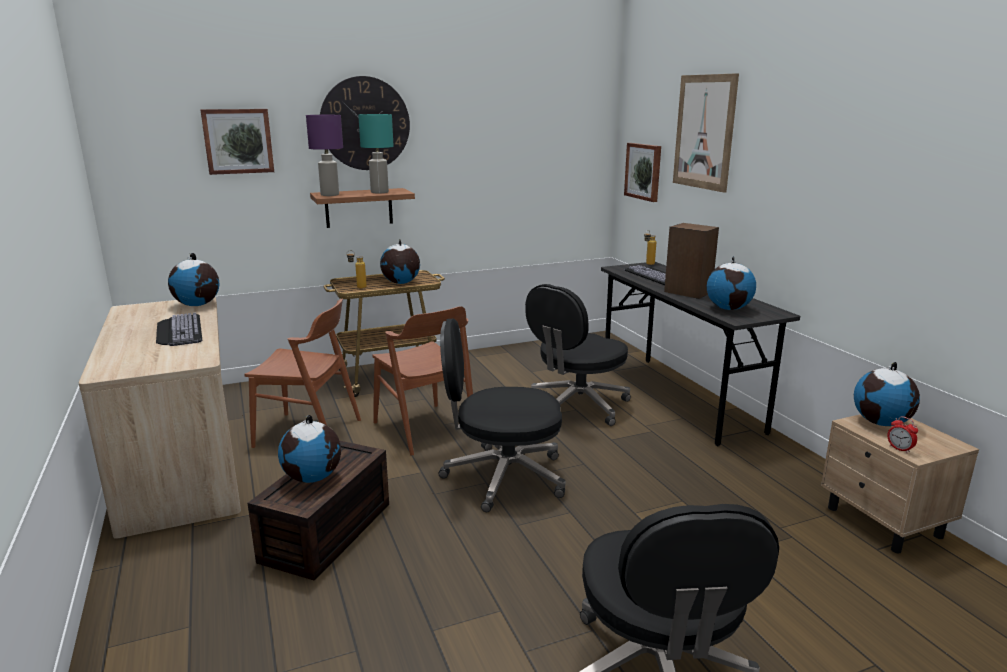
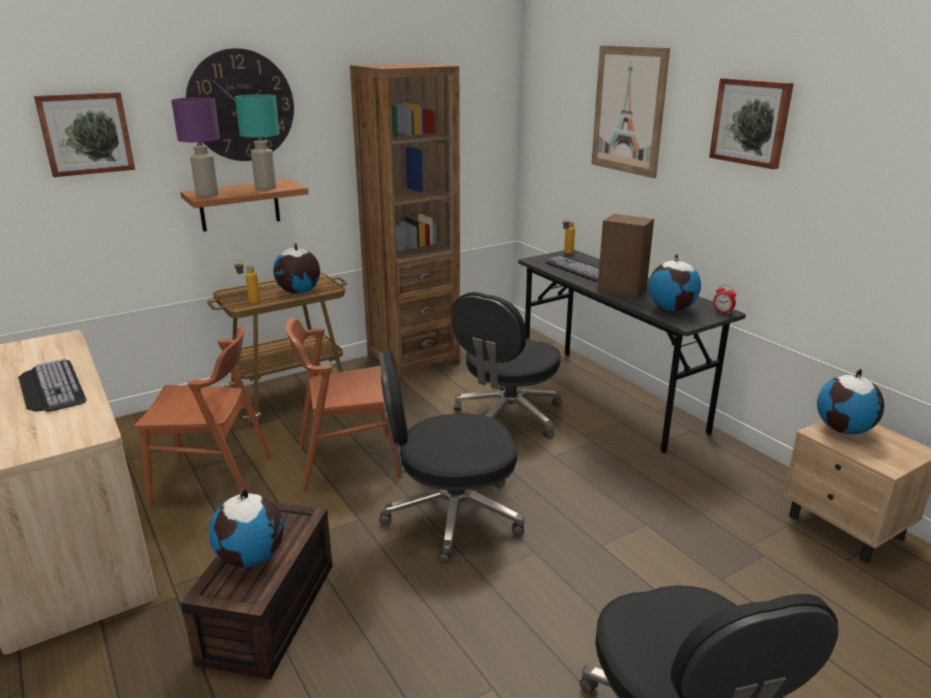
camera: 10 degrees left, 5 degrees up
globe [168,253,219,306] -> none
brown chair [372,306,473,456] -> brown chair turned 120 degrees clockwise [285,317,401,492]
picture [624,143,661,202] -> picture moved to [709,78,794,169]
alarm clock [887,416,918,453] -> alarm clock moved to [713,284,736,314]
none -> brown bookcase [350,63,460,380]

